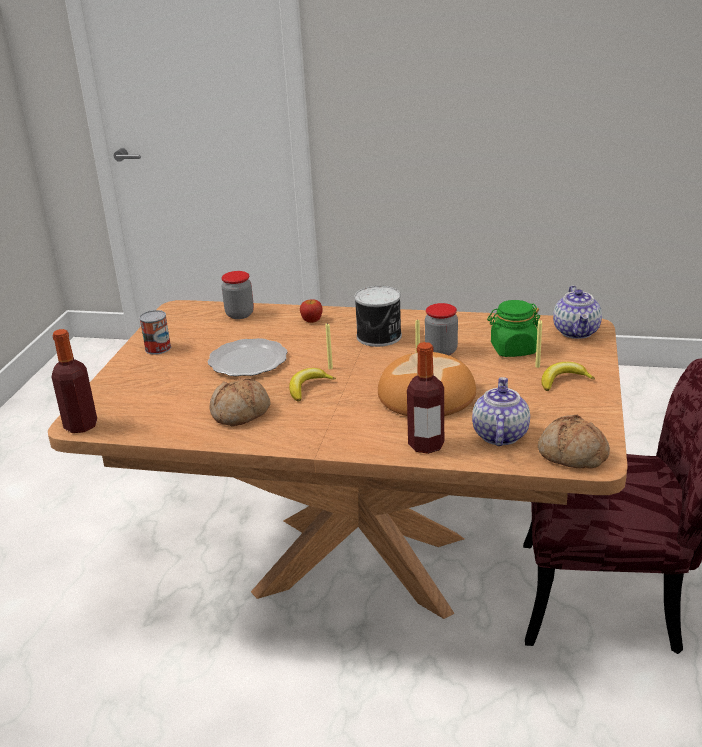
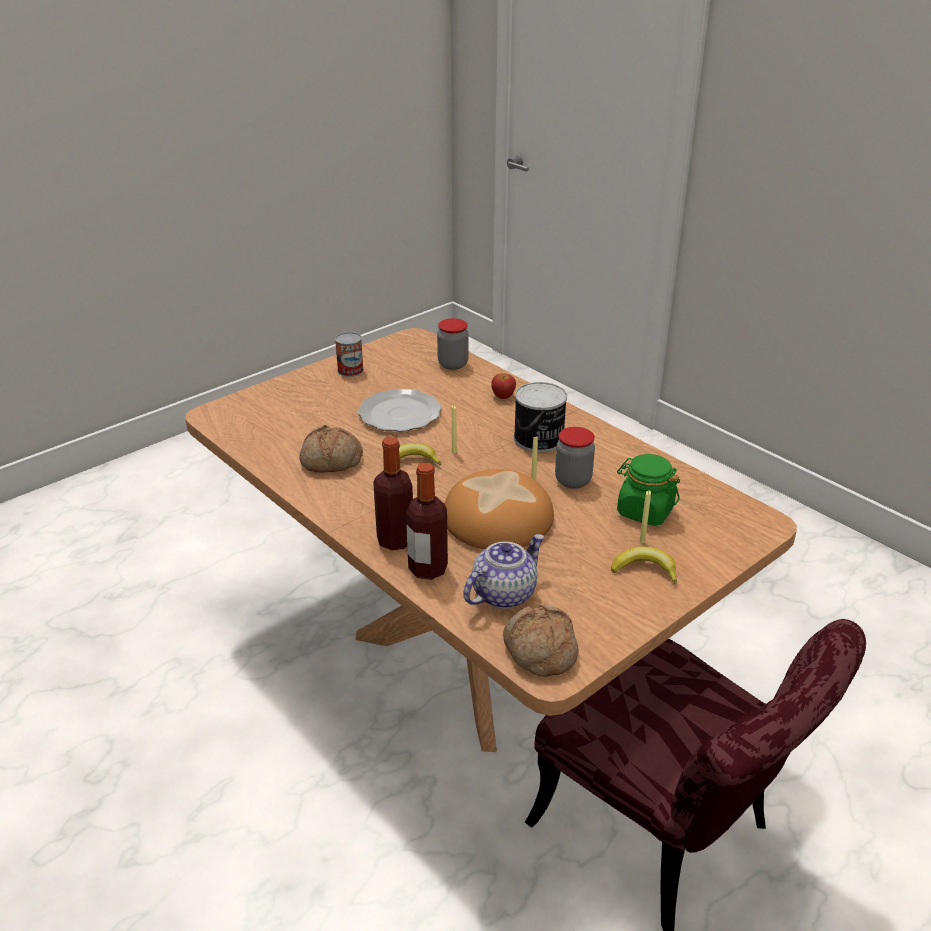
camera: 35 degrees right, 5 degrees up
bottle [52,329,97,433] -> bottle moved to [373,436,413,550]
teapot [553,286,602,339] -> none

